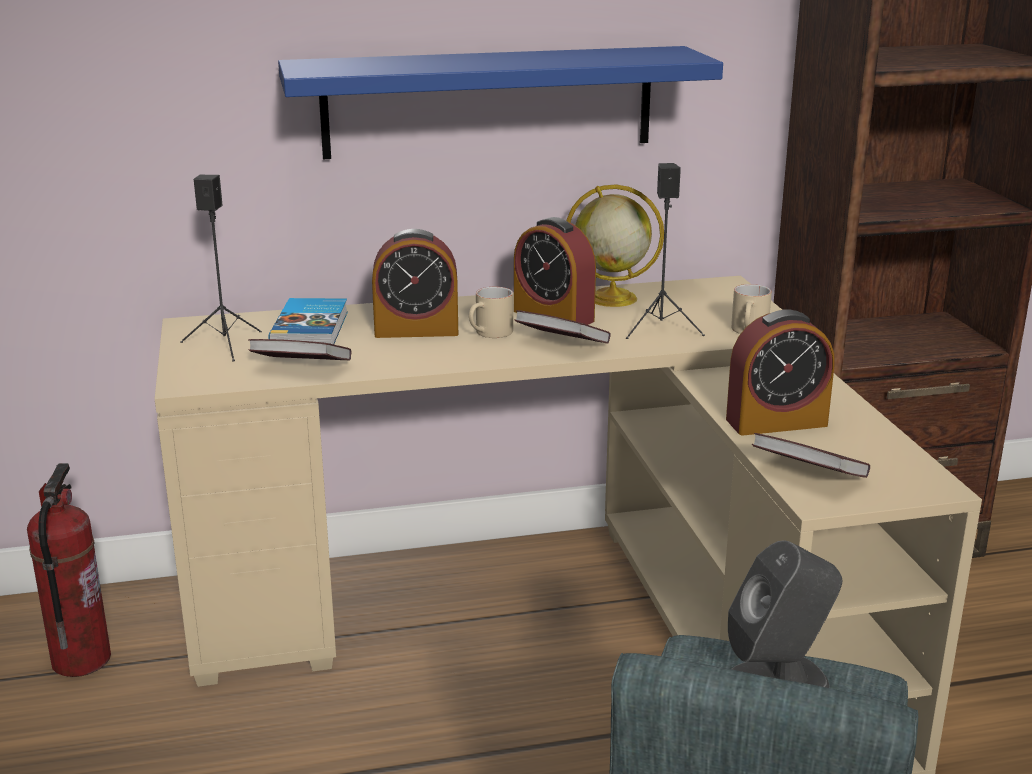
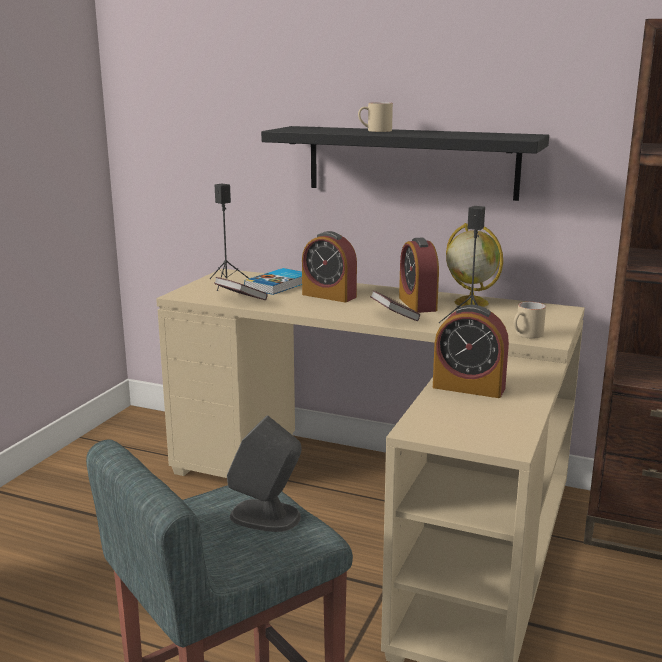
camera: 35 degrees right, 5 degrees down
fire extinguisher [27,463,111,677] -> none
blue shelf [278,46,723,159] -> black shelf [261,126,549,201]
beige mug [469,287,513,338] -> beige mug moved to [358,102,393,132]
book [752,433,870,478] -> none

